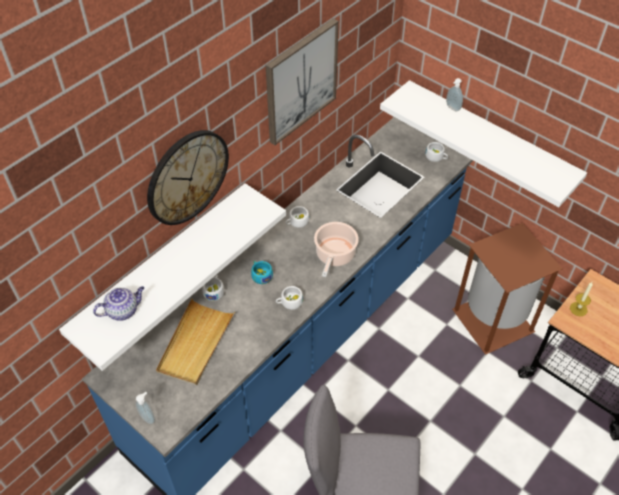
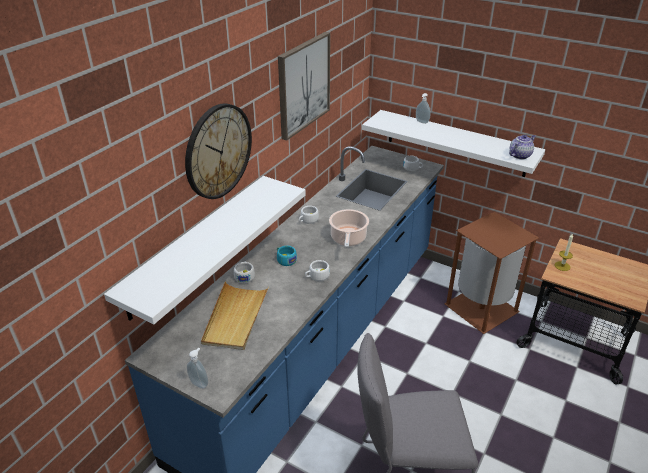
camera: 10 degrees left, 15 degrees down
teapot [93,286,144,321] -> teapot moved to [509,135,536,160]

